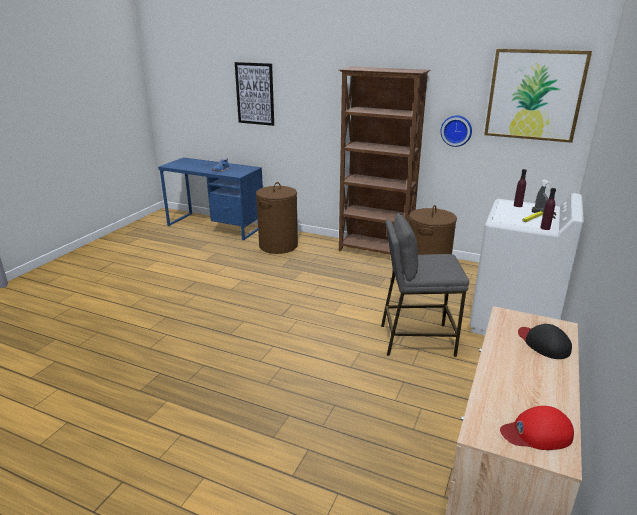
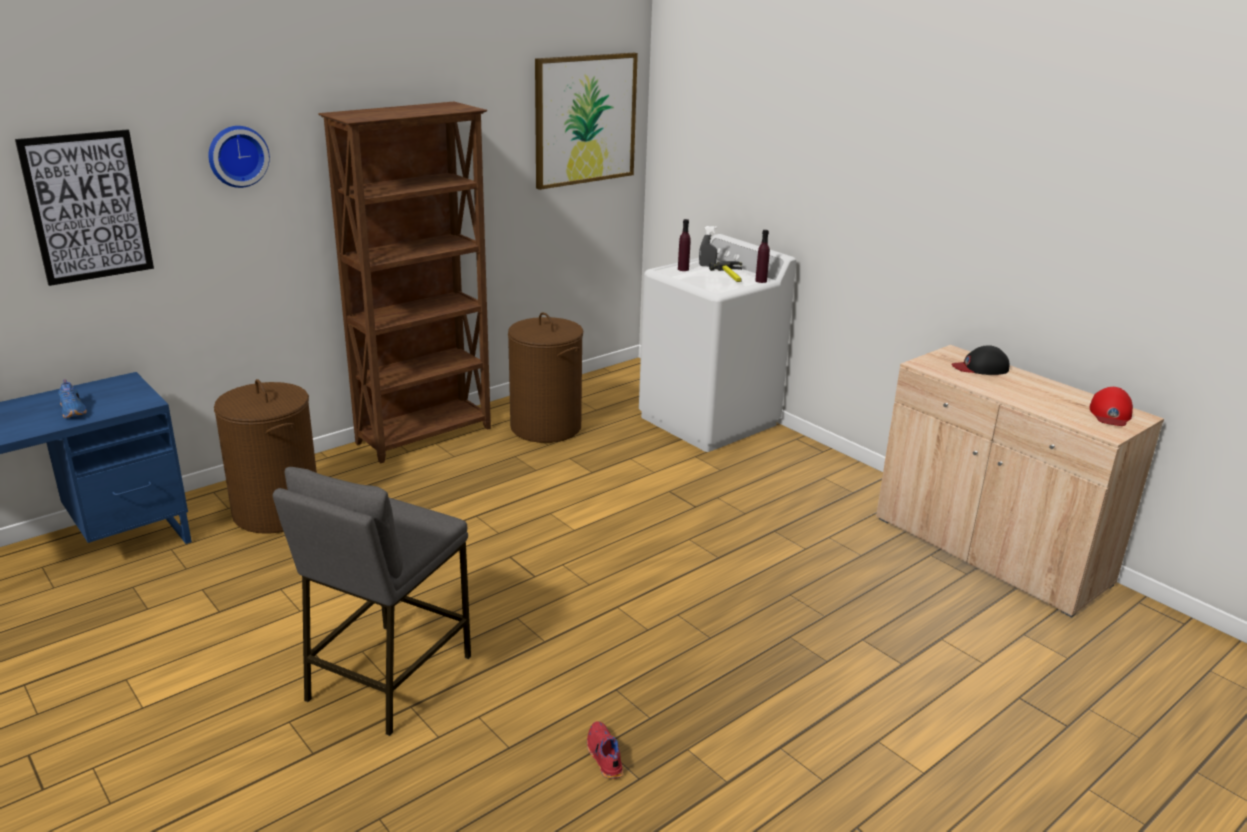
camera: 65 degrees left, 0 degrees up
grey stool [381,213,469,357] -> grey stool moved to [273,467,471,736]
wall clock [440,115,472,147] -> wall clock moved to [209,126,270,188]
none -> red shoe [587,721,623,779]

